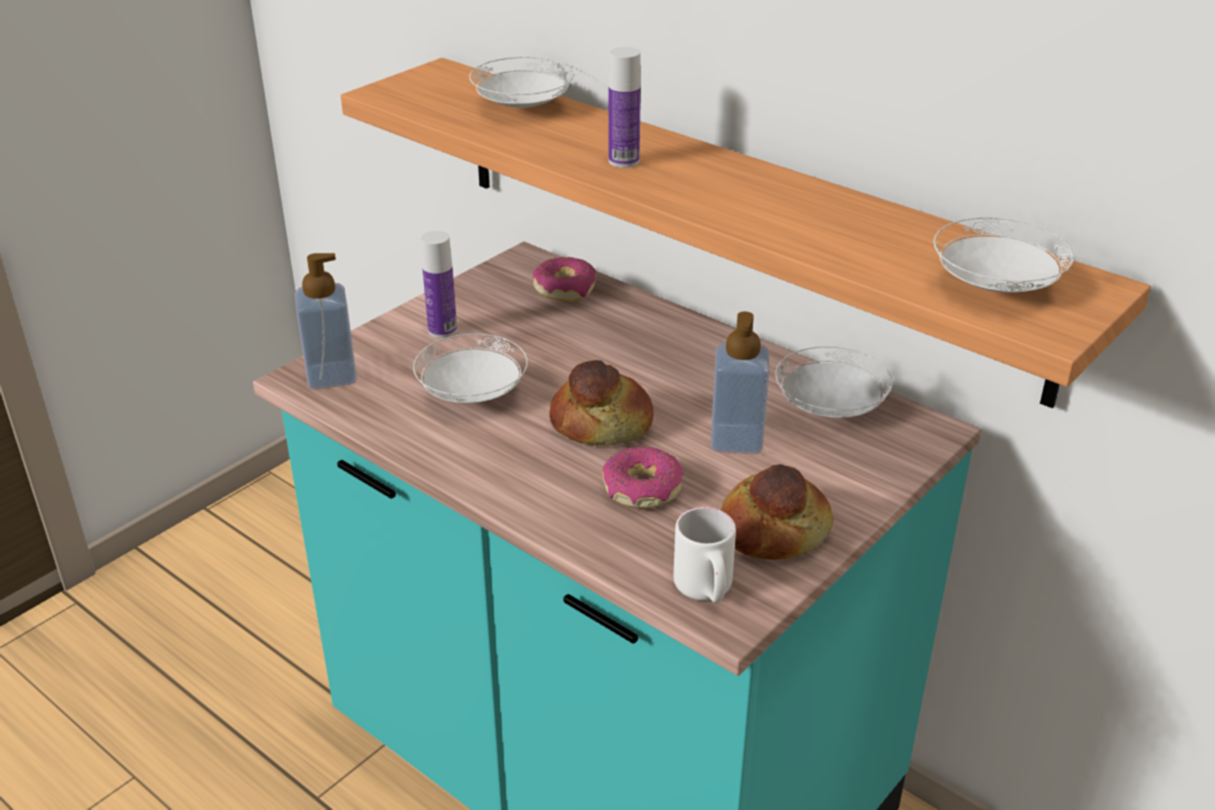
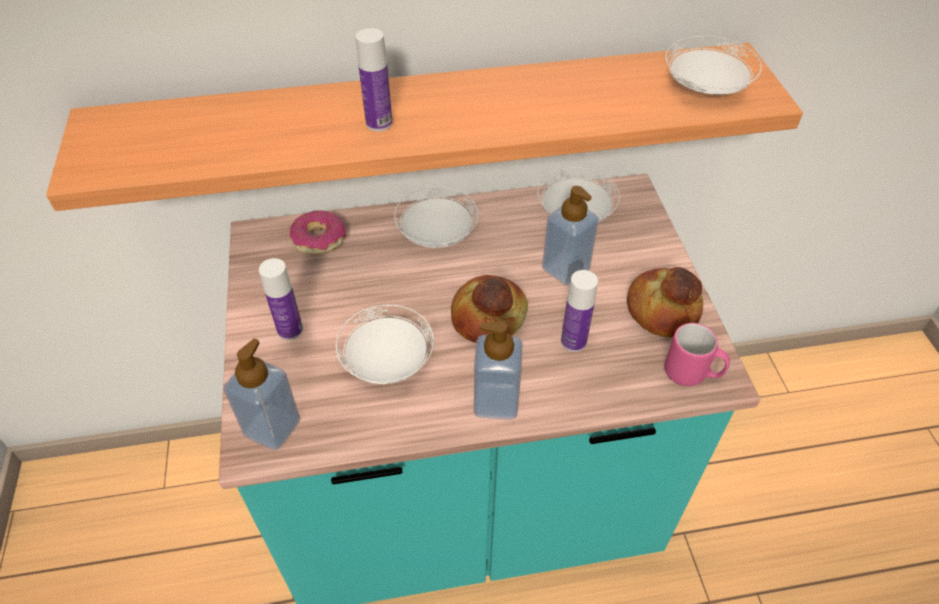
camera: 50 degrees left, 15 degrees up
white plate [469,57,574,109] -> white plate moved to [394,186,479,248]
donut [602,446,683,508] -> bottle [561,270,598,352]
white mug [673,507,736,603] -> pink mug [664,323,730,386]
none -> soap dispenser [474,321,522,420]

